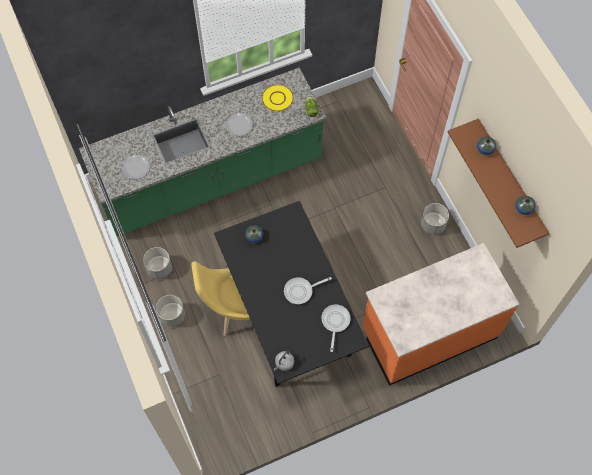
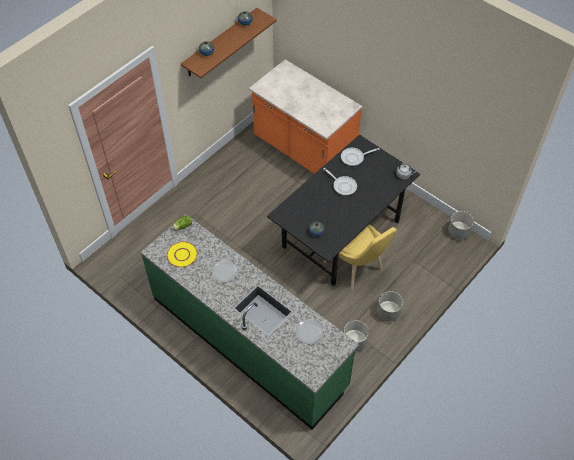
camera: 115 degrees left, 10 degrees down
grey planter [421,203,449,235] -> grey planter moved to [448,211,474,240]

